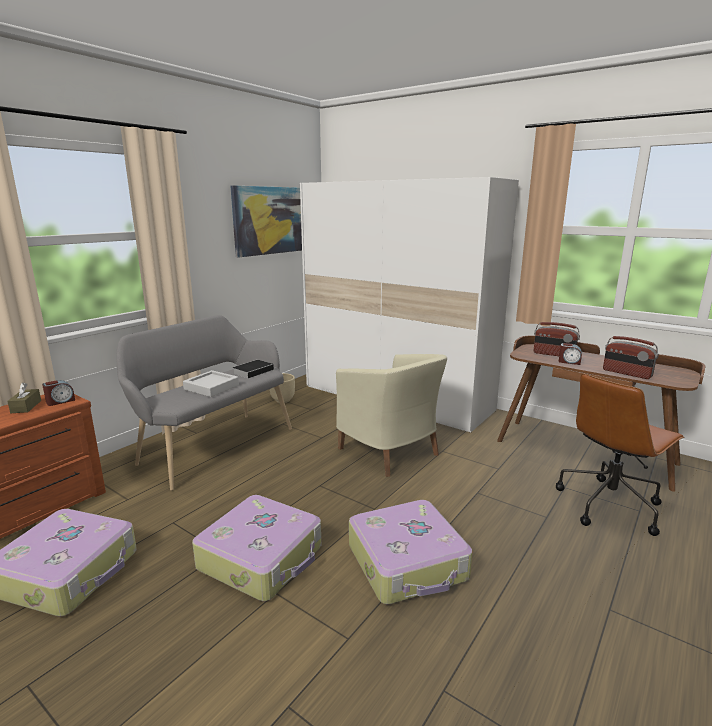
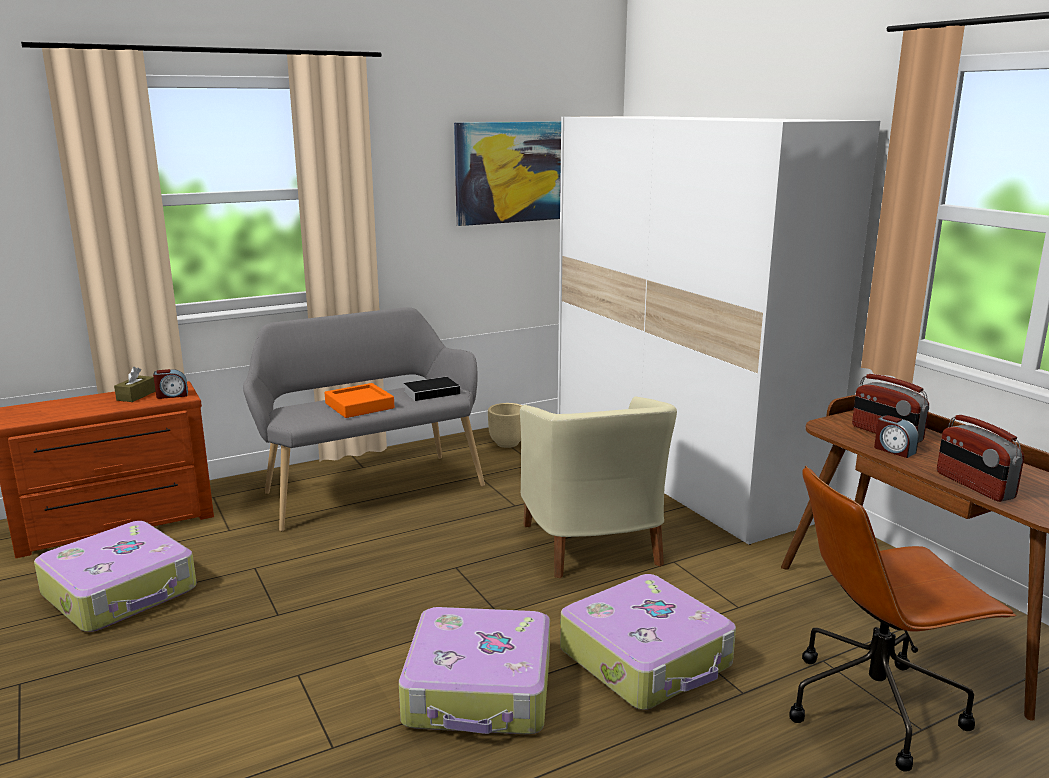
camera: 25 degrees right, 0 degrees up
grey tray [183,370,239,397] -> orange tray [325,383,394,418]
suitcase [192,495,321,601] -> suitcase moved to [560,574,736,710]

